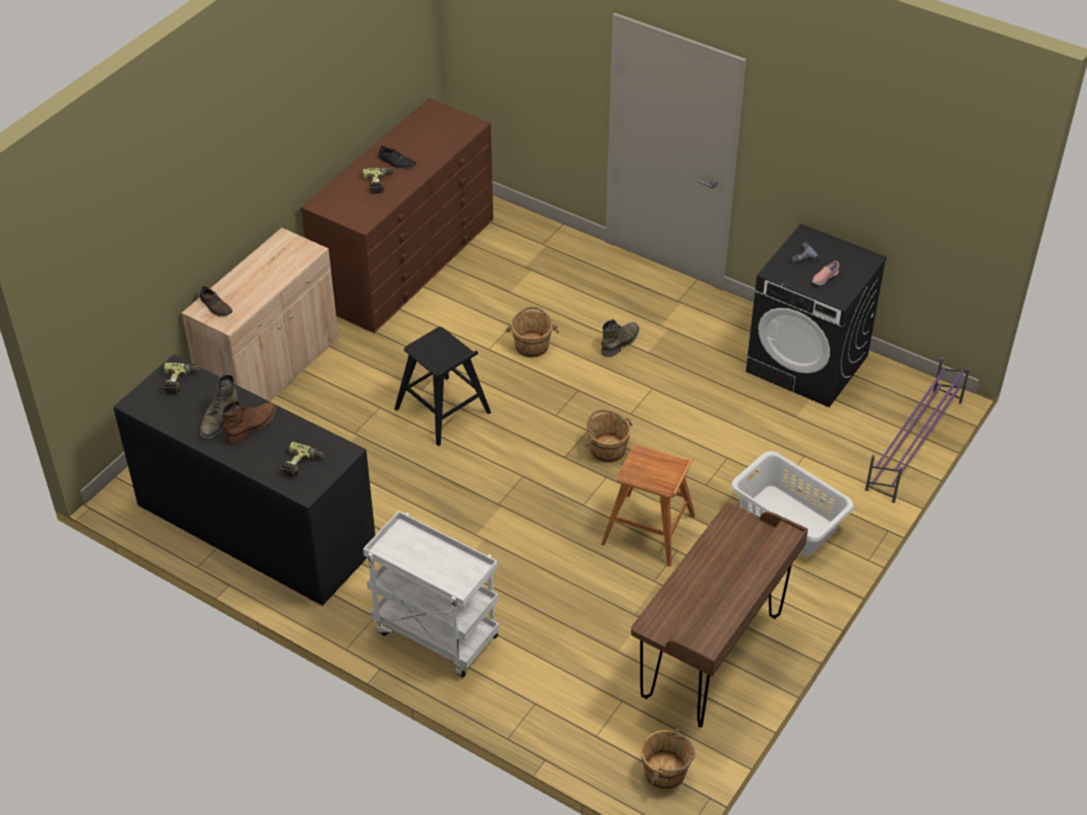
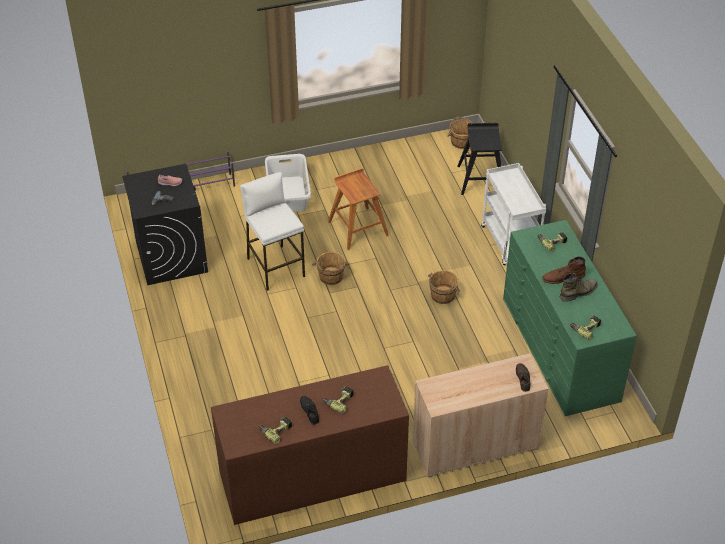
camera: 140 degrees left, 0 degrees up
black dresser [113,354,375,606] -> green dresser [503,220,637,416]
black stool [394,327,491,446] -> black stool moved to [458,123,502,195]
brown bucket [505,307,559,358] -> brown bucket moved to [428,270,460,304]
green boot [601,319,639,357] -> none
brown desk [631,503,808,728] -> none
none -> white stool [240,172,305,291]
none -> power drill [258,416,292,444]

